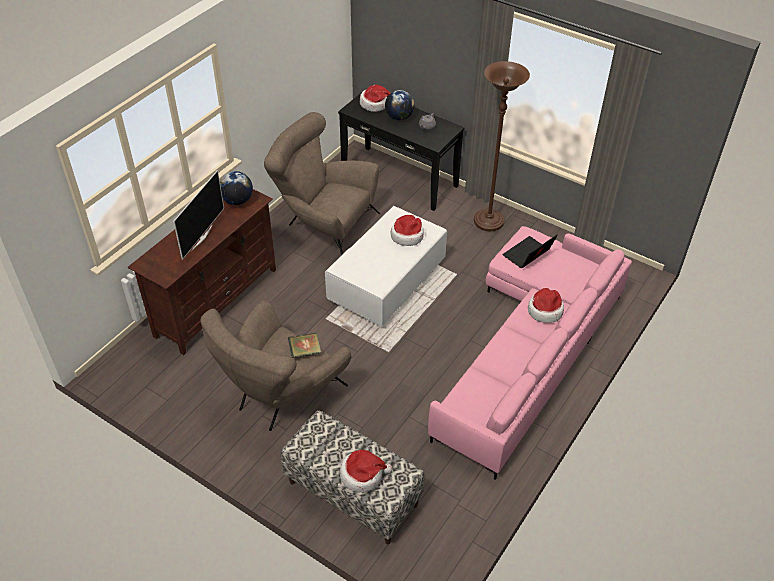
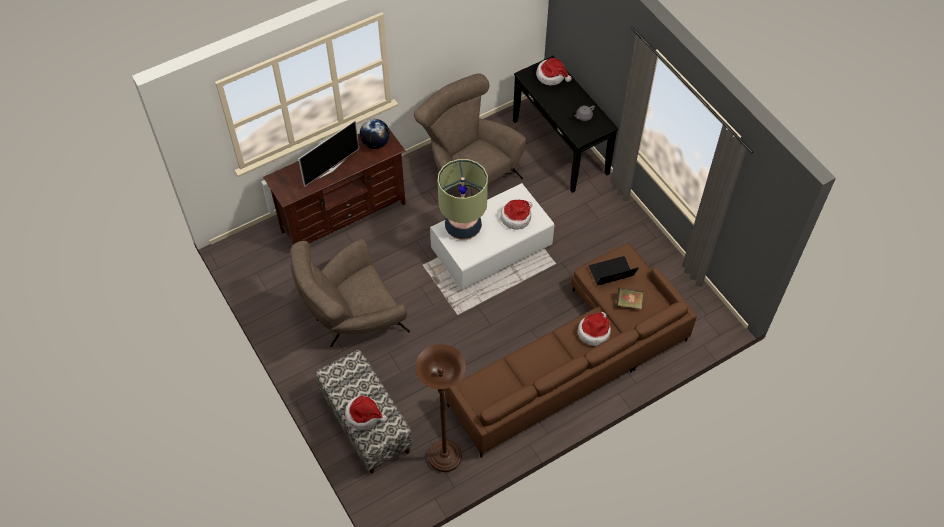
camera: 25 degrees right, 10 degrees up
book [288,333,321,358] -> book moved to [616,288,644,309]
globe [385,90,415,120] -> none
pink sofa [428,226,632,480] -> brown sofa [445,243,697,458]
brown floor lamp [474,61,530,231] -> brown floor lamp moved to [415,344,466,472]
none -> table lamp [438,159,488,240]

